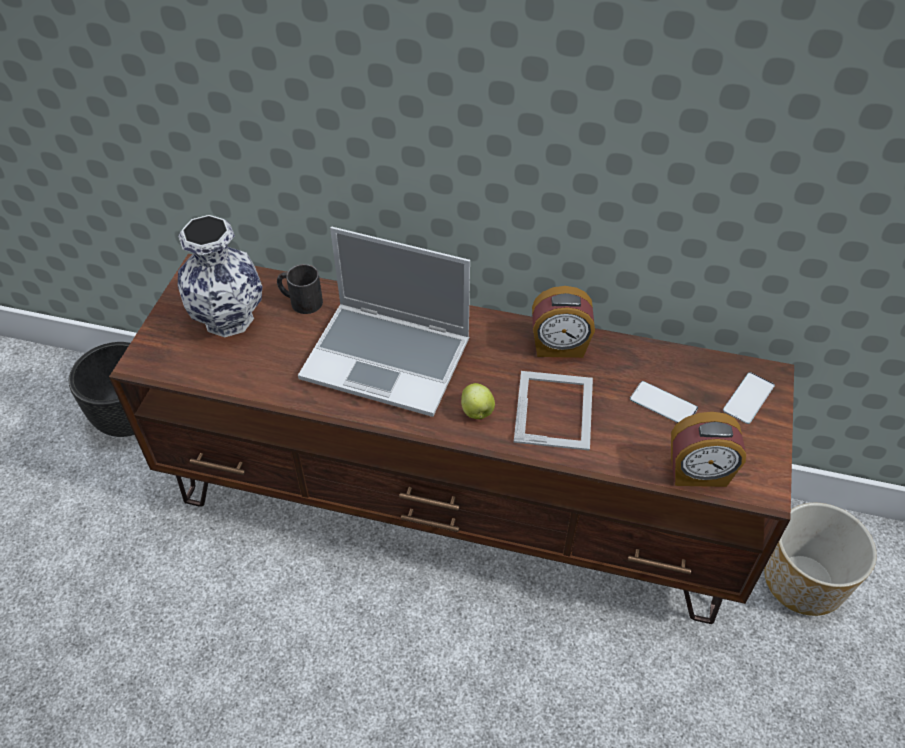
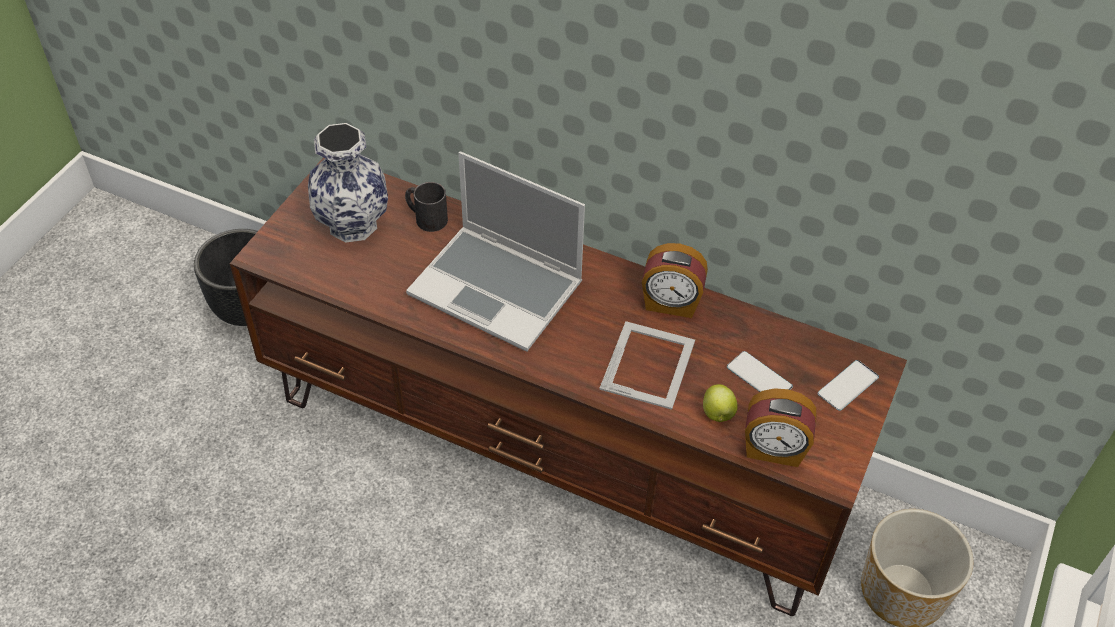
camera: 10 degrees right, 0 degrees up
apple [461,383,495,419] -> apple moved to [703,384,738,422]

